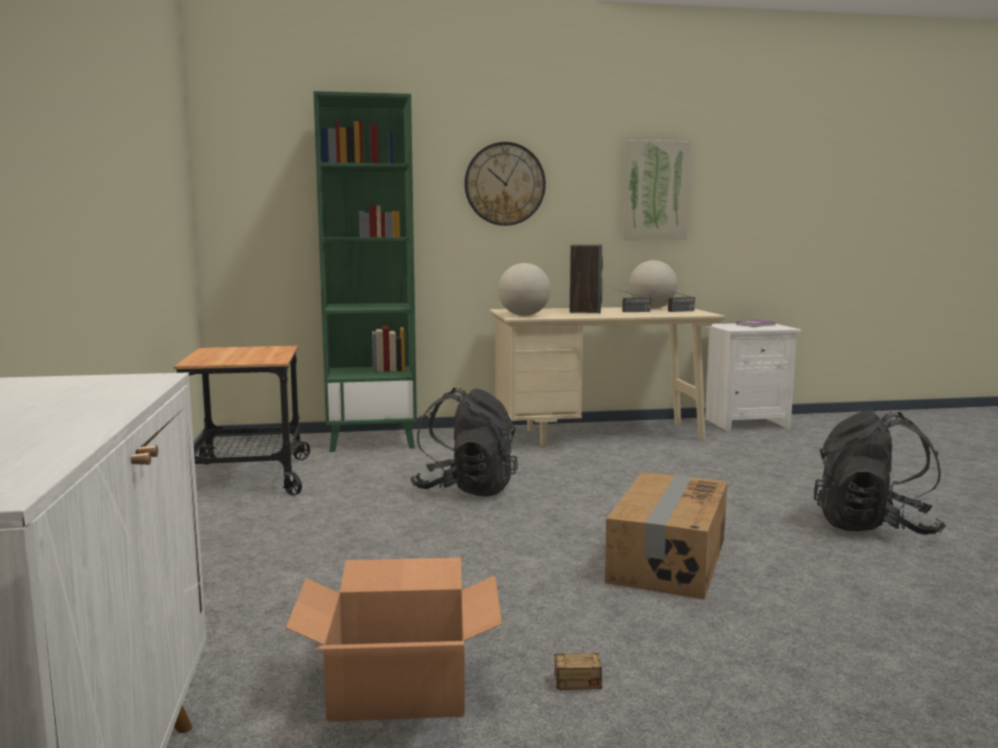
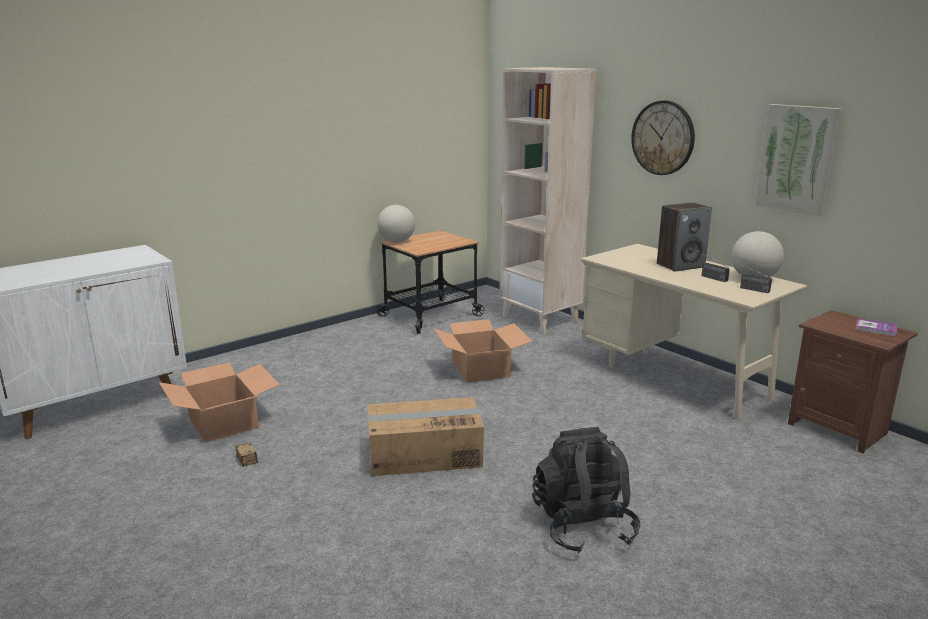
camera: 60 degrees right, 10 degrees up
green bookcase [313,91,417,452] -> beige bookcase [499,67,597,333]
black backpack [410,388,518,497] -> cardboard box [433,319,532,382]
globe [498,263,551,316] -> globe moved to [377,205,415,243]
white nightstand [704,323,802,431] -> brown nightstand [788,310,918,454]

